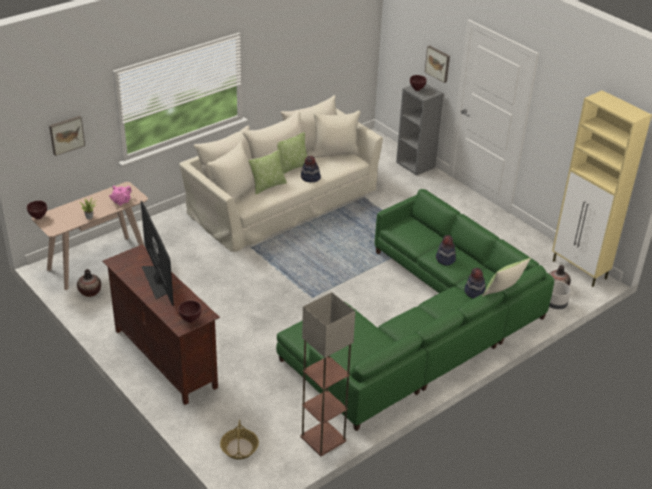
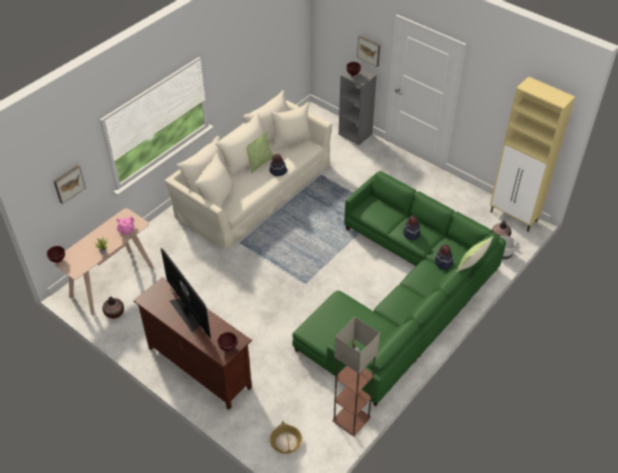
camera: 10 degrees left, 10 degrees up
pillow [248,149,287,195] -> none

